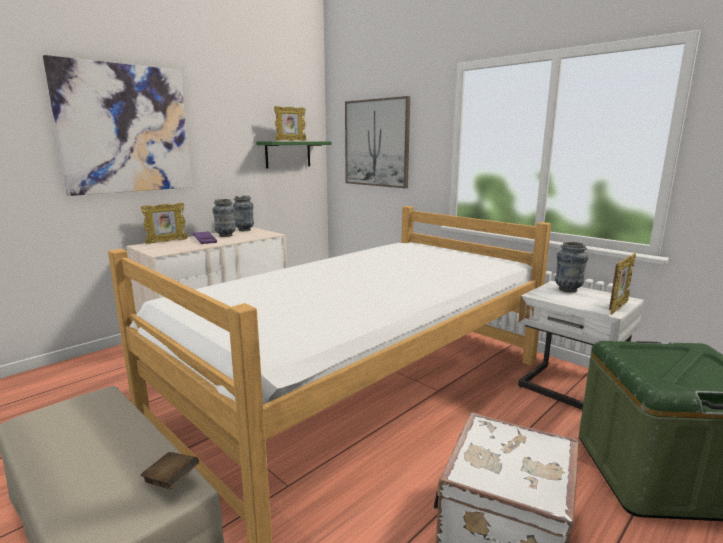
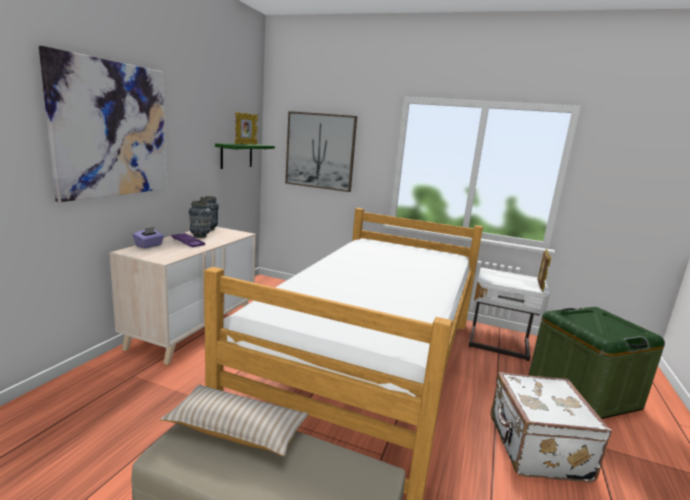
camera: 25 degrees left, 0 degrees up
brown book [140,452,199,490] -> none
picture frame [141,203,188,244] -> purple tissue box [133,227,164,248]
vase [555,242,588,292] -> none
none -> beige pillow [160,385,308,456]

